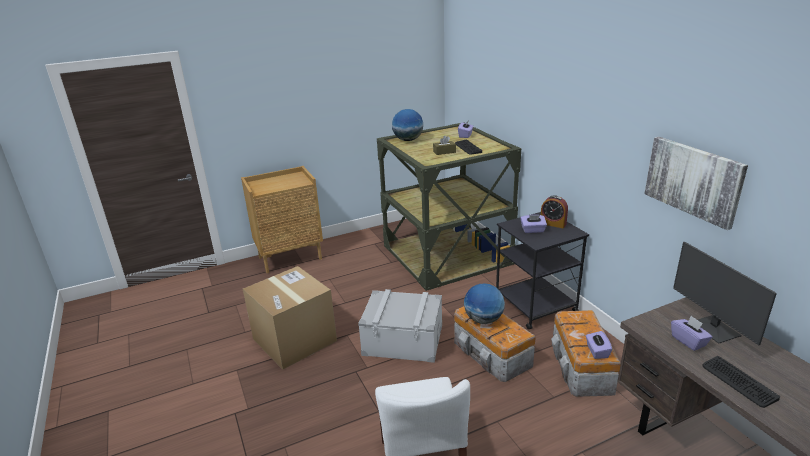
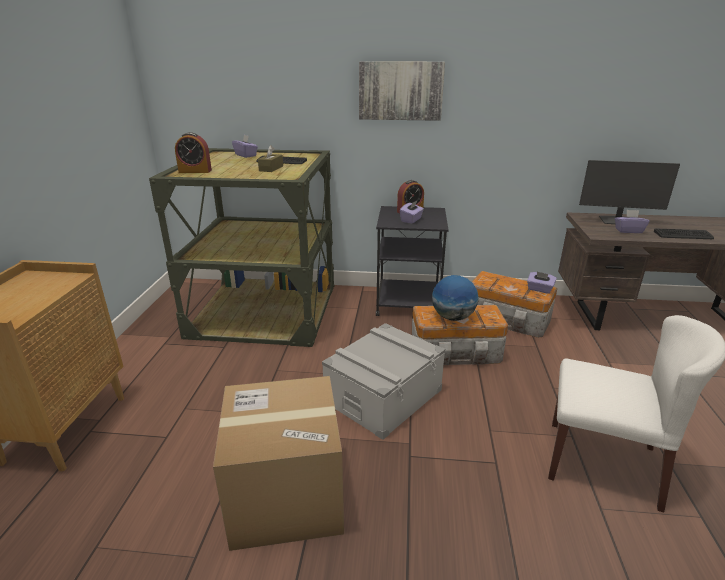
camera: 60 degrees left, 0 degrees up
globe [392,109,423,141] -> alarm clock [175,132,212,173]
picture [644,137,748,230] -> picture moved to [359,61,445,121]

